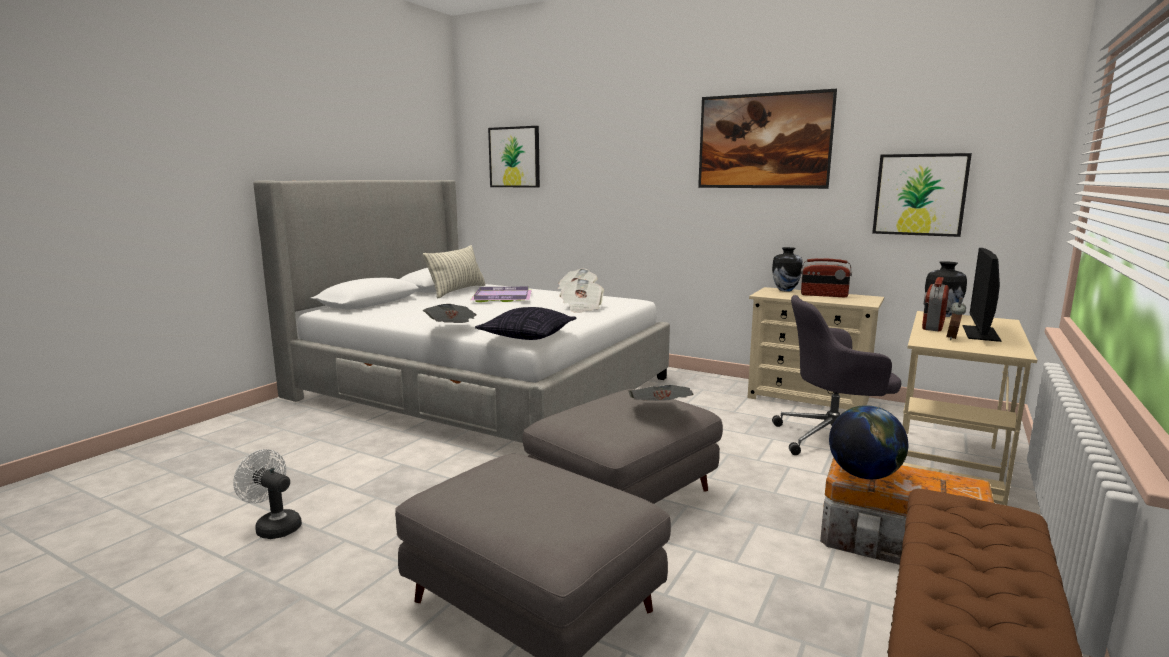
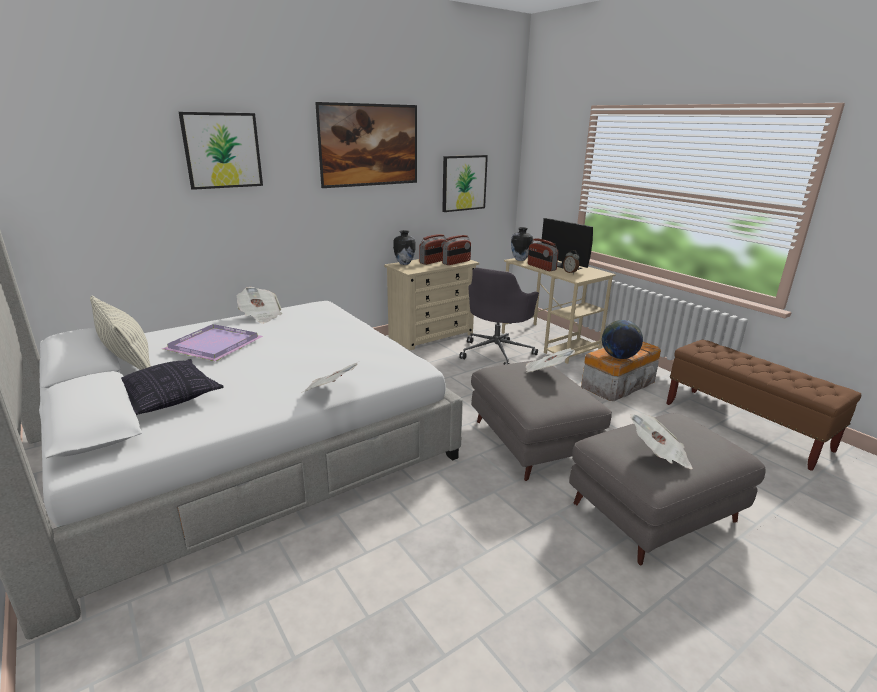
camera: 65 degrees left, 10 degrees up
white fan [233,449,302,539] -> none
pillow [475,307,576,340] -> pillow moved to [121,359,224,415]
picture [488,126,540,188] -> picture moved to [179,112,263,190]
newspaper [560,279,604,313] -> newspaper moved to [630,413,693,469]
none -> radio [442,235,471,265]

